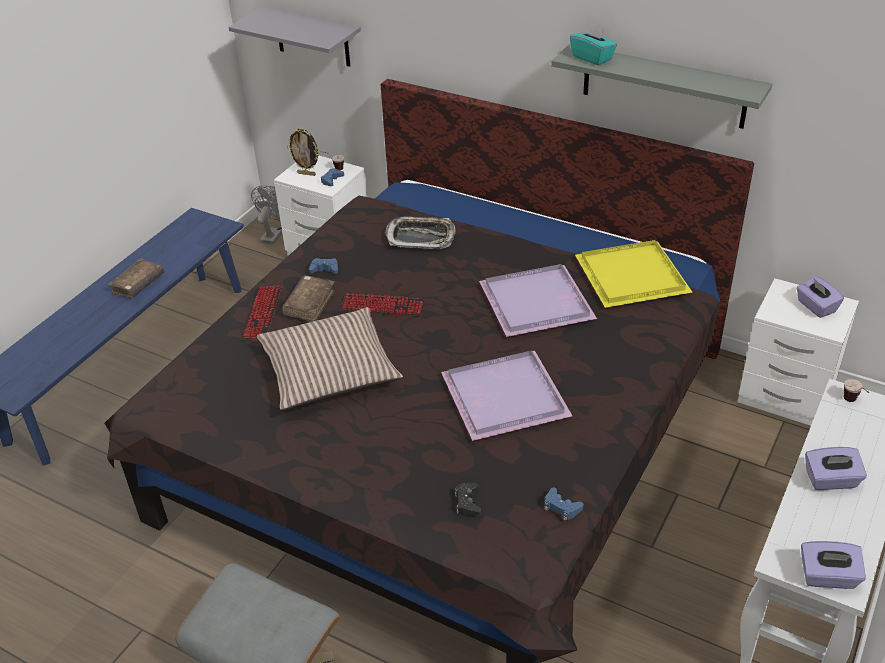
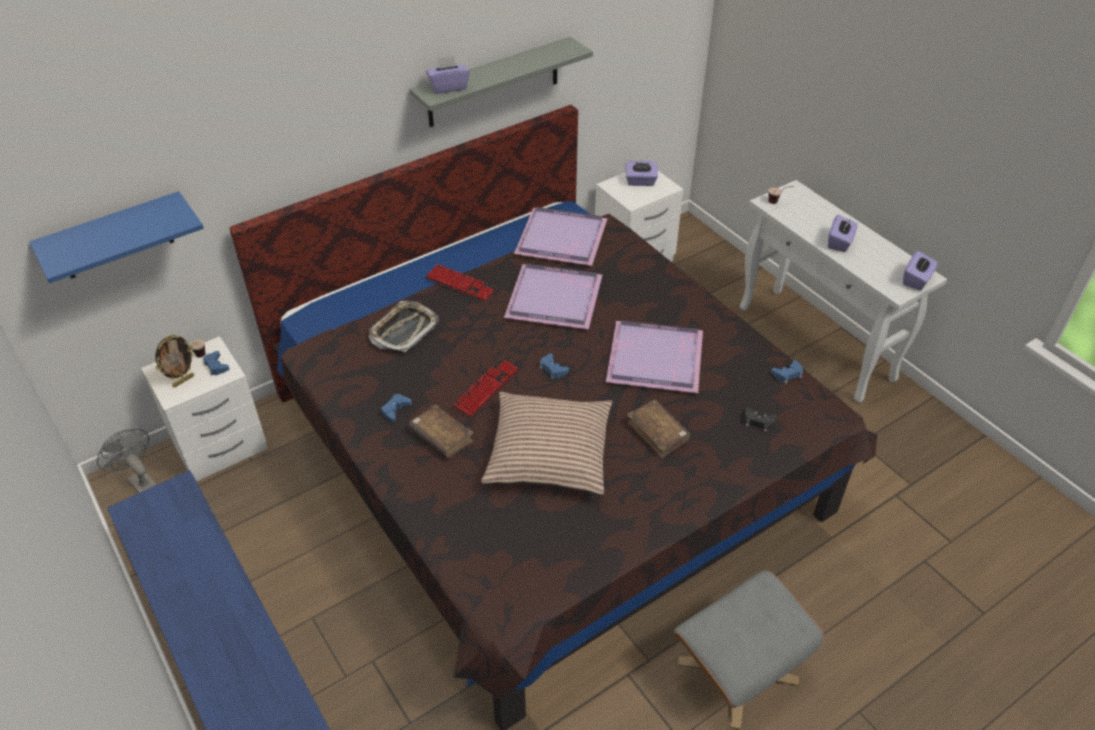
camera: 65 degrees left, 5 degrees up
brown book [108,259,164,298] -> brown book moved to [627,399,691,459]
grey shelf [228,7,361,67] -> blue shelf [29,191,204,283]
keyboard [242,285,282,340] -> keyboard moved to [425,264,497,302]
turquoise tissue box [570,23,617,66] -> purple tissue box [426,56,470,94]
yellow tray [575,240,693,308] -> purple tray [514,207,608,266]
none -> blue game controller [540,353,569,379]

